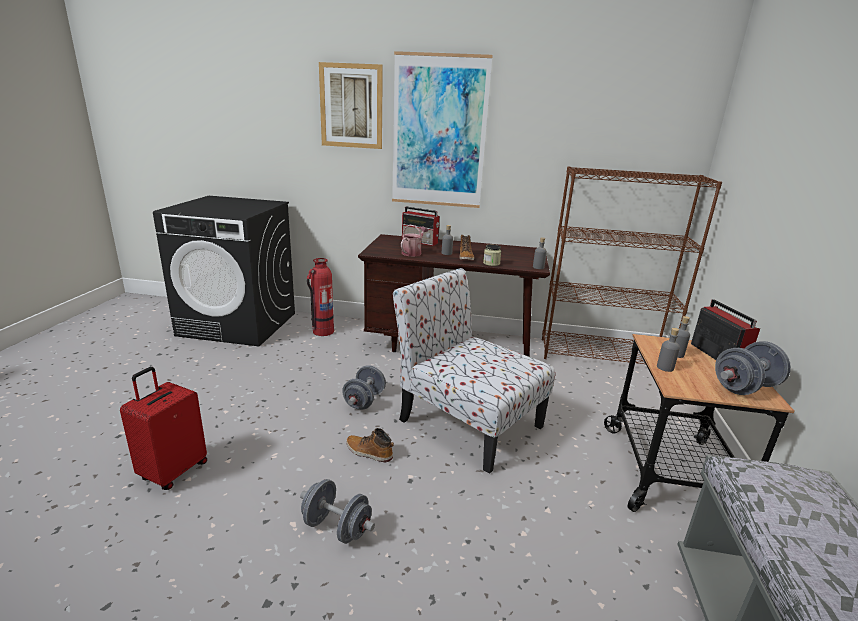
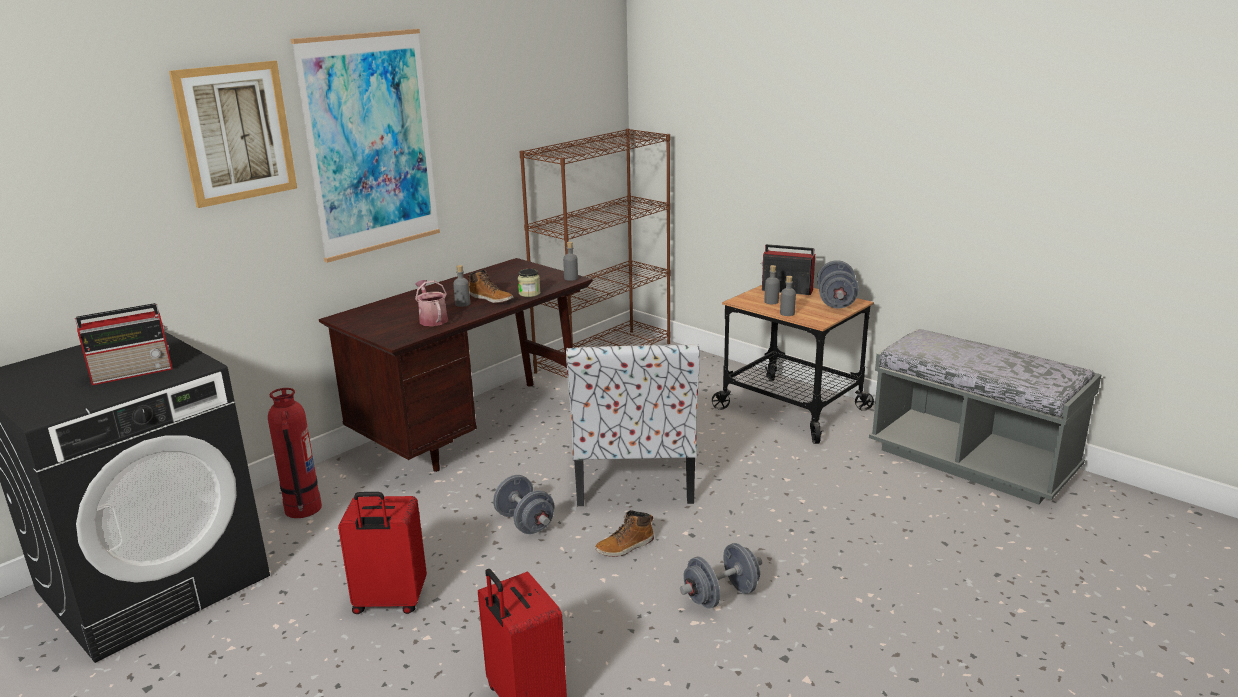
camera: 55 degrees left, 0 degrees up
chair [393,268,555,474] -> chair turned 75 degrees counterclockwise [566,345,700,506]
radio [402,207,440,246] -> radio moved to [75,303,173,385]
none -> red suitcase [338,492,427,614]

